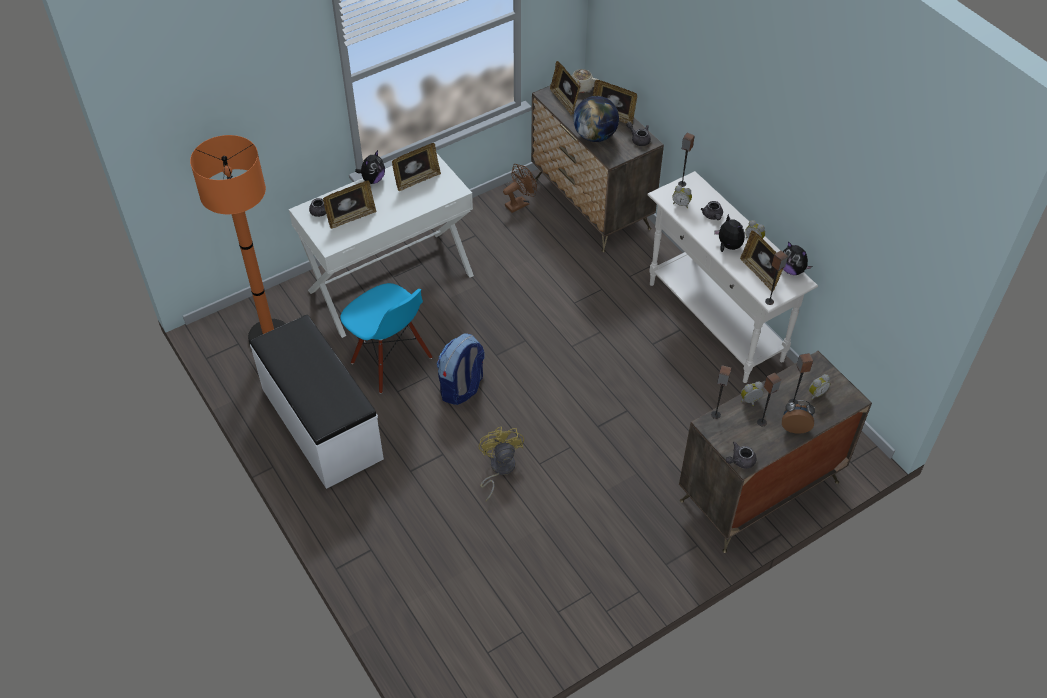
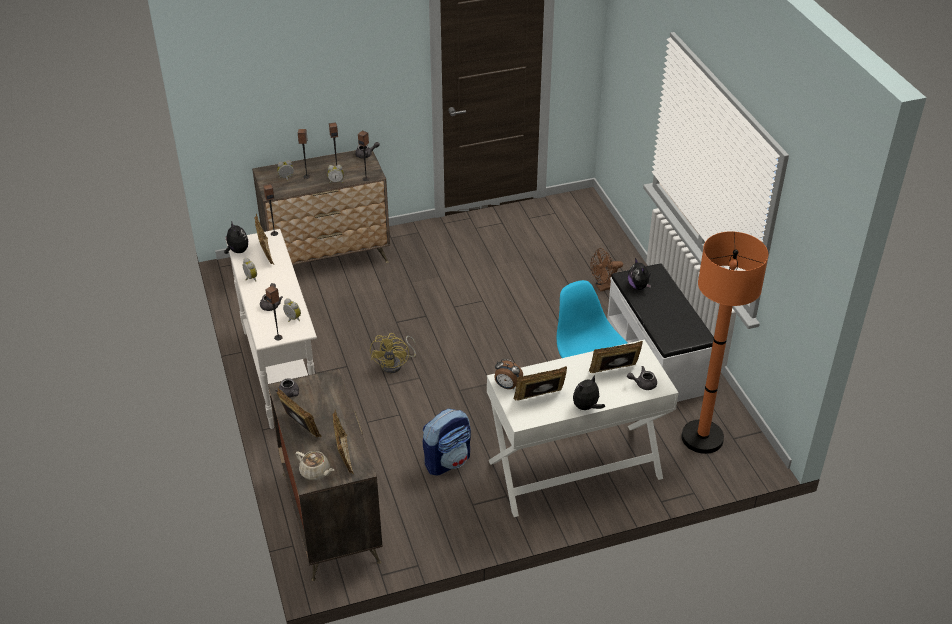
camera: 165 degrees left, 10 degrees down
backpack [437,333,485,405] -> backpack moved to [423,409,471,476]
yellow fan [479,427,524,501] -> yellow fan moved to [370,333,416,373]
brown fan [503,164,537,213] -> brown fan moved to [591,248,623,292]
globe [573,96,619,142] -> none
plush toy [714,214,745,252] -> plush toy moved to [628,258,651,290]
alarm clock [782,400,815,434] -> alarm clock moved to [494,359,523,389]

